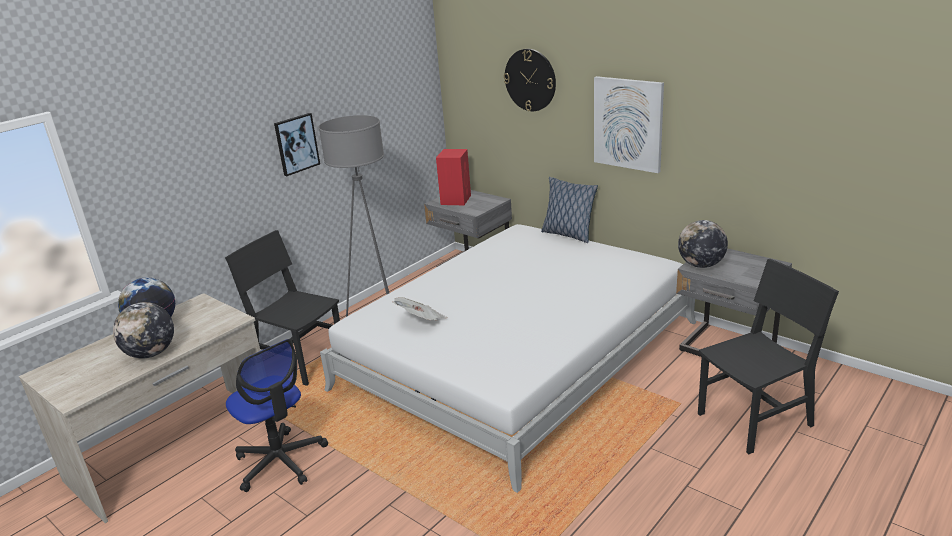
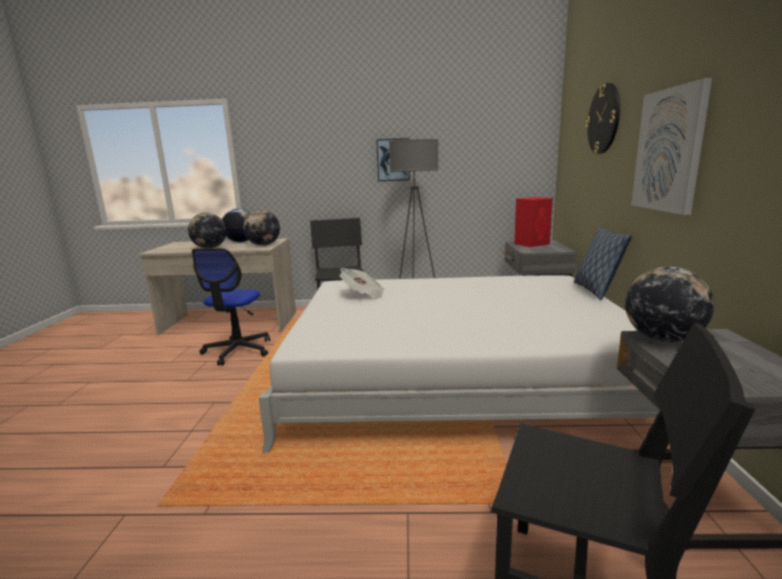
camera: 50 degrees right, 10 degrees down
none -> globe [243,210,280,246]

